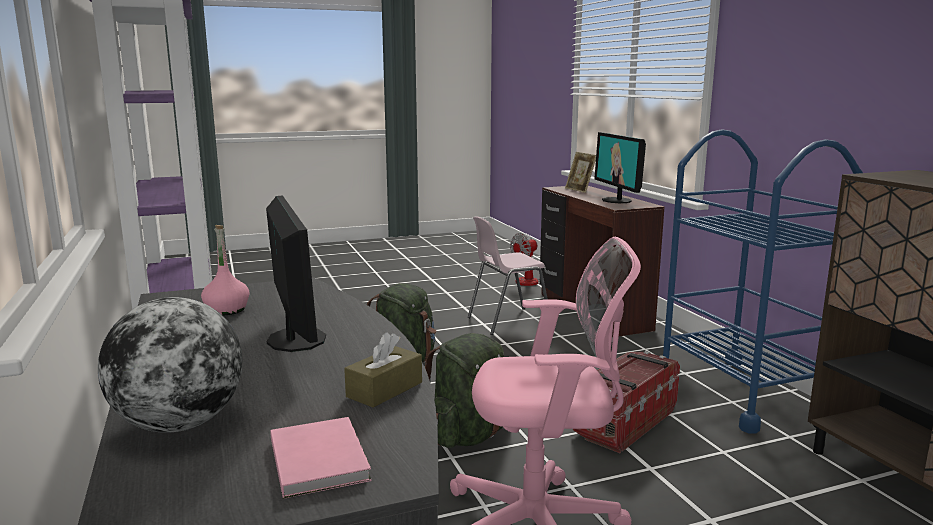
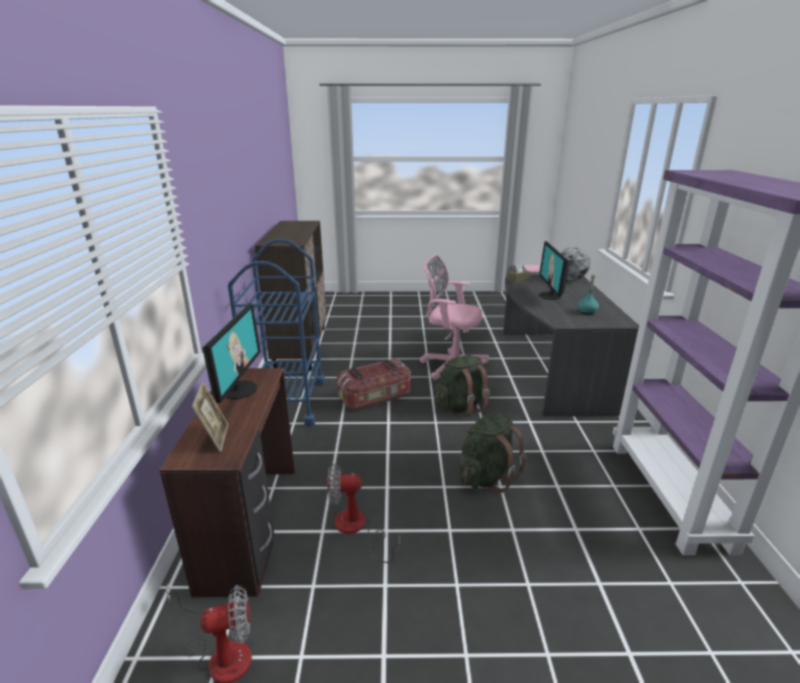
camera: 160 degrees left, 10 degrees up
pink bottle [201,225,250,316] -> turquoise bottle [578,275,599,315]
pink chair [468,216,547,335] -> fan [327,464,400,563]

